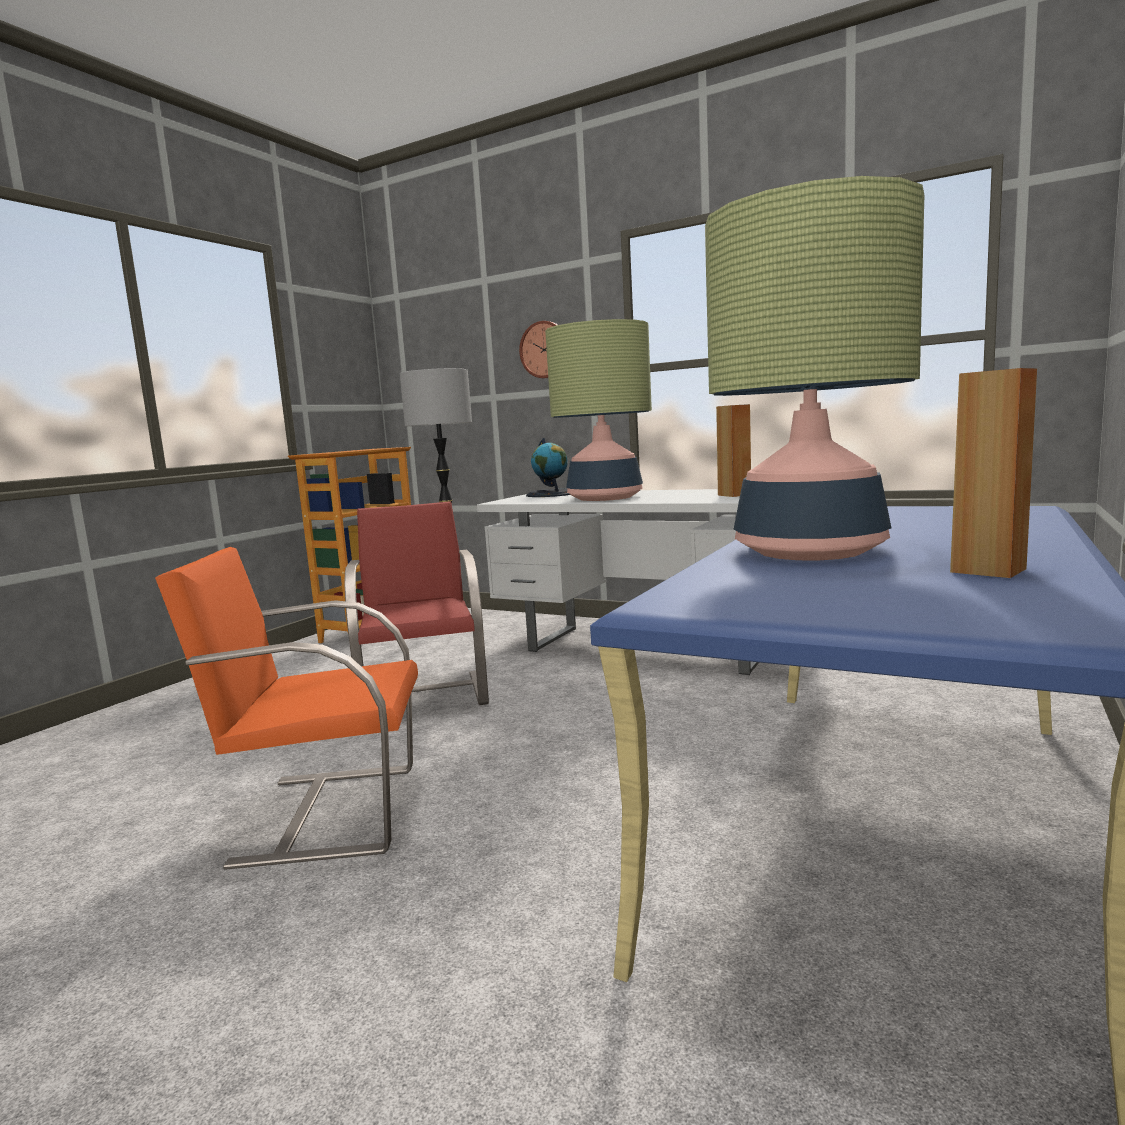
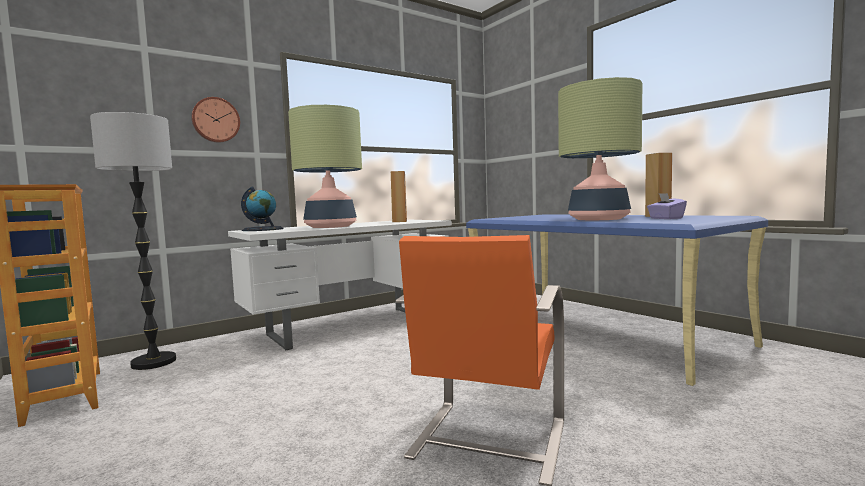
camera: 65 degrees left, 5 degrees down
red chair [345,501,489,705] -> none
none -> purple tissue box [647,193,687,219]

